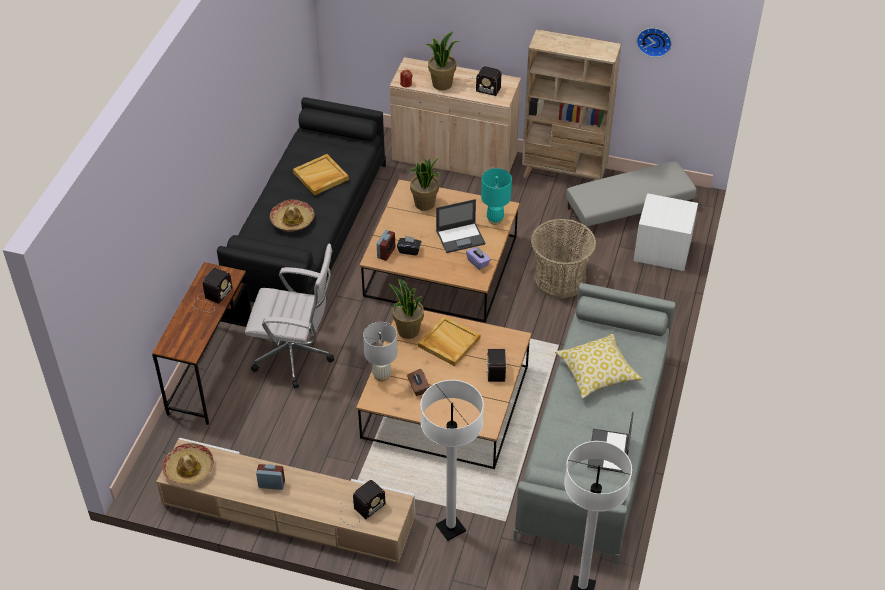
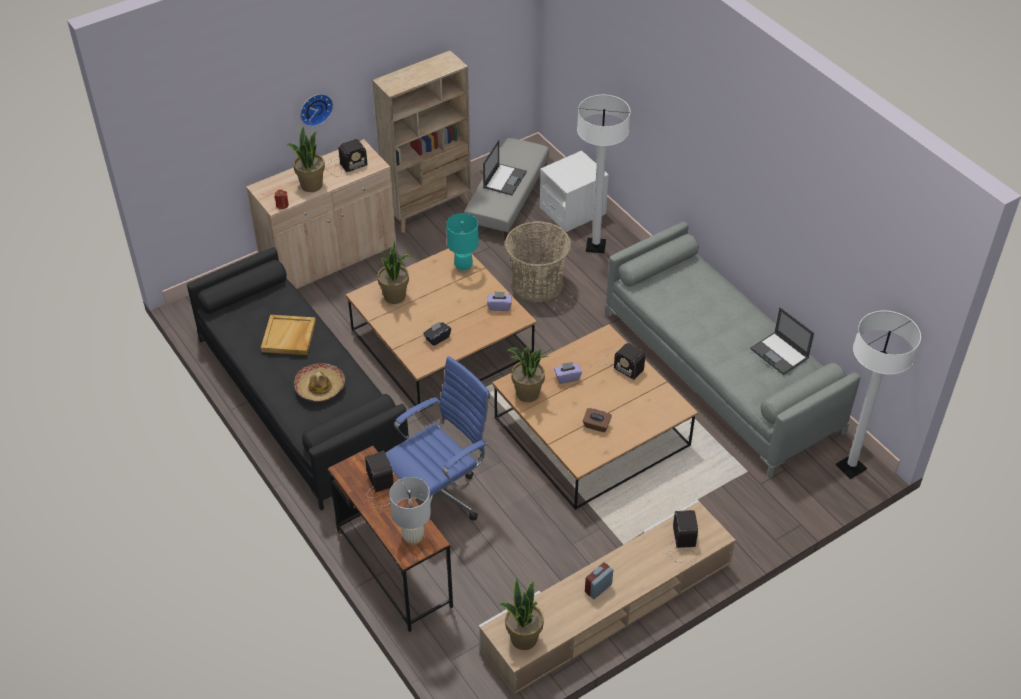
camera: 50 degrees left, 0 degrees up
hat [162,443,214,485] -> potted plant [499,578,544,650]
white office chair [245,244,334,389] -> blue office chair [386,356,490,521]
white table lamp [363,322,398,381] -> white table lamp moved to [389,477,431,545]
alarm clock [377,230,395,261] -> none
beige tray [418,316,480,366] -> purple tissue box [554,362,582,384]
white floor lamp [421,380,484,541] -> white floor lamp moved to [577,95,630,253]
laptop [436,199,485,253] -> laptop moved to [483,140,527,195]
pillow [555,334,642,399] -> none
wall clock [637,28,672,57] -> wall clock moved to [300,94,333,127]

